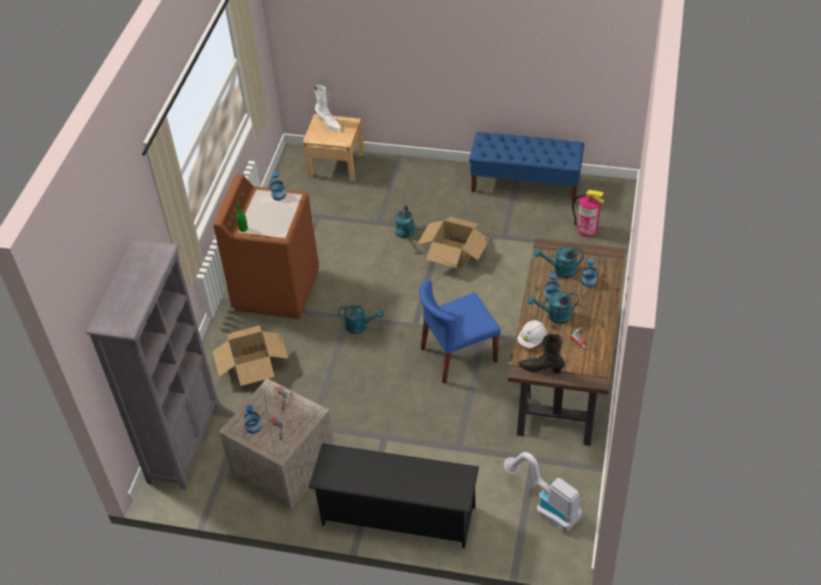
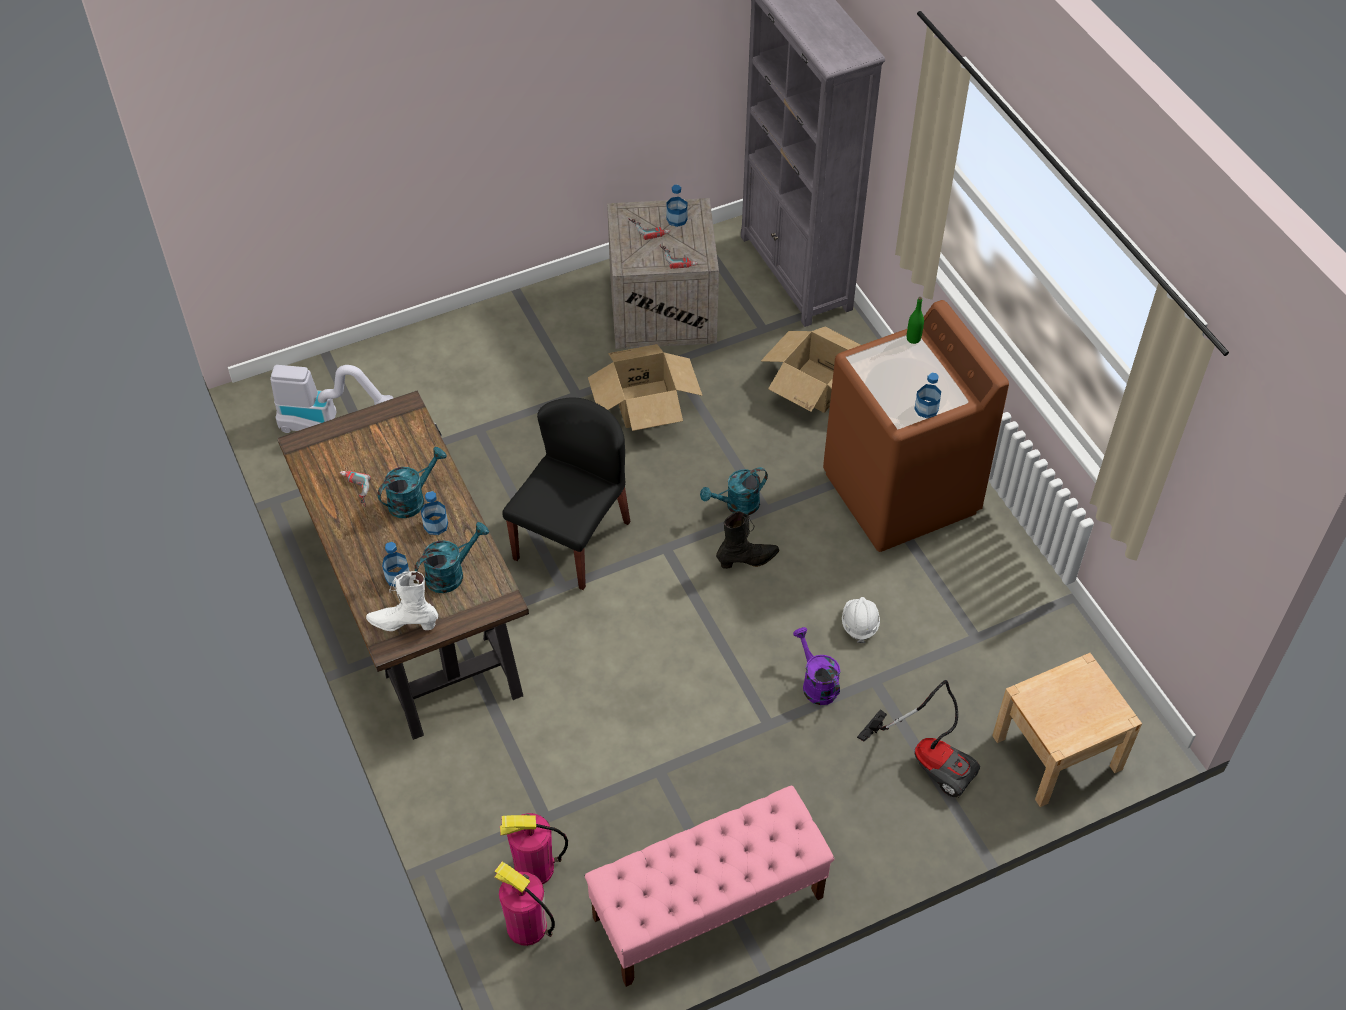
camera: 140 degrees right, 5 degrees up
black shoe rack [308,443,479,548] -> none
white boot [314,85,342,131] -> white boot moved to [366,571,438,631]
turquoise watering can [395,205,415,238] -> purple watering can [793,627,840,705]
cardboard box [417,217,489,268] -> cardboard box moved to [588,344,703,431]
blue chair [419,280,501,384] -> black chair [503,397,631,590]
blue bench [469,132,585,203] -> pink bench [585,785,834,987]
white hard hat [517,320,547,348] -> white hard hat moved to [842,597,880,643]
black boot [518,334,565,374] -> black boot moved to [716,511,779,569]
none -> fire extinguisher [494,862,555,946]
none -> vacuum cleaner [857,680,980,798]

